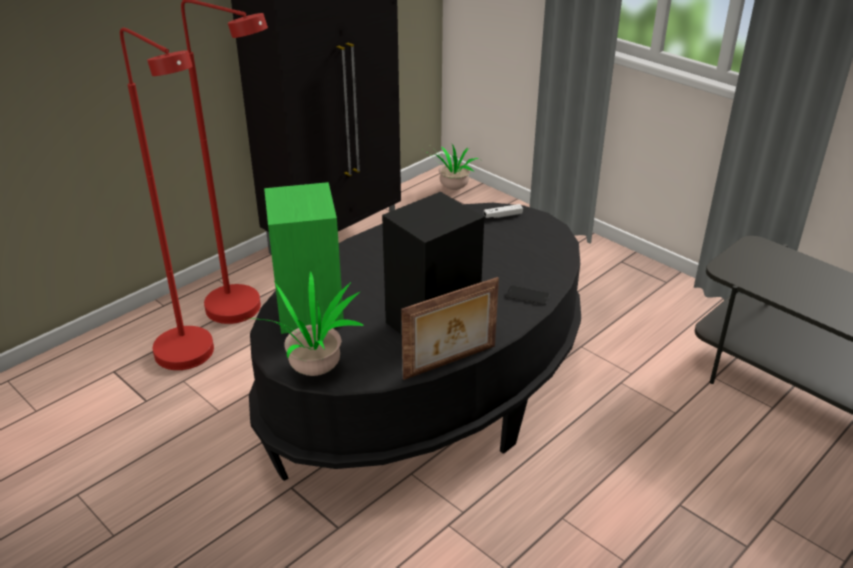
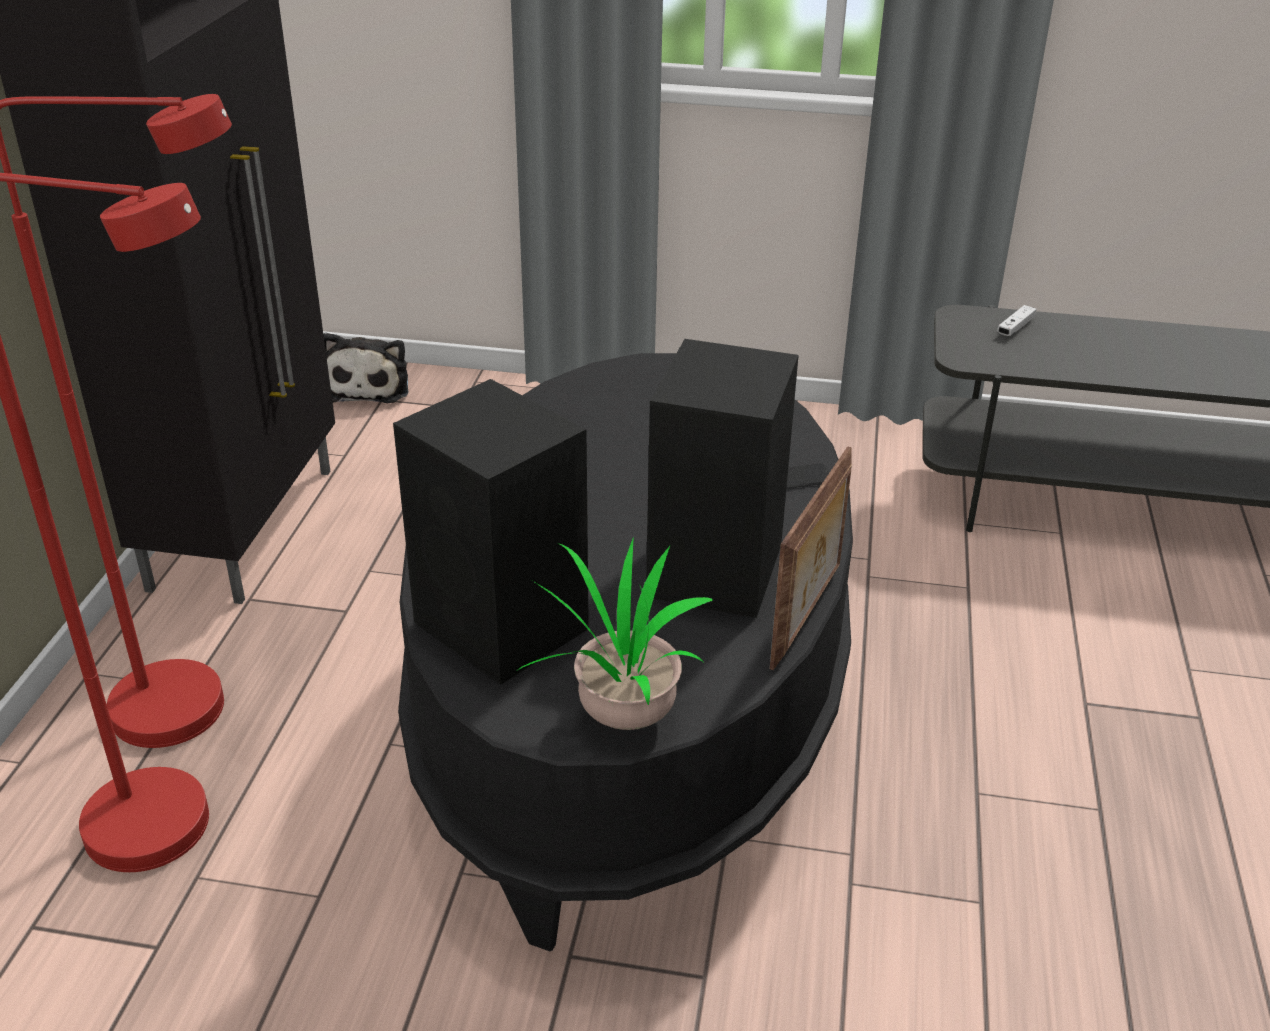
camera: 35 degrees left, 0 degrees up
green speaker [264,182,344,334] -> black speaker [393,379,589,685]
potted plant [427,144,480,190] -> plush toy [323,332,408,403]
white game controller [484,204,523,218] -> white game controller moved to [997,305,1037,336]

